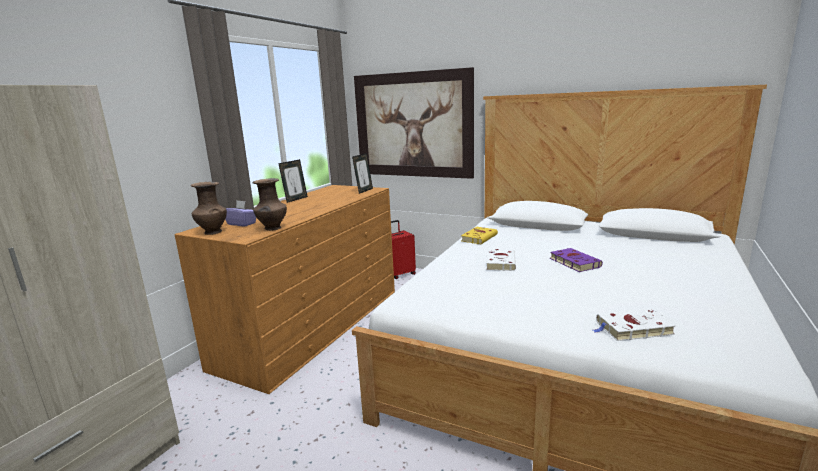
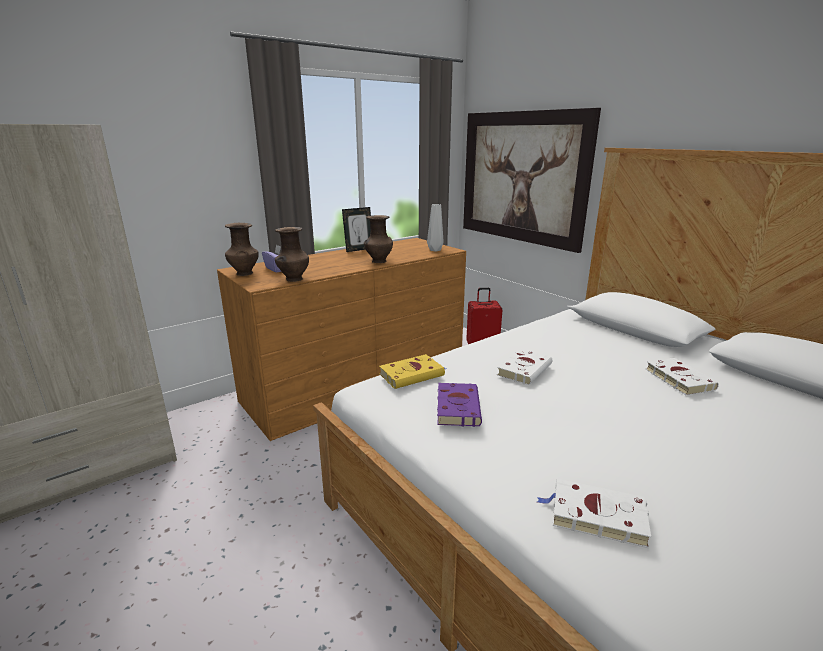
camera: 25 degrees right, 5 degrees up
picture frame [352,153,373,194] -> grey vase [427,204,443,252]
yellow book [461,227,498,244] -> yellow book moved to [379,354,446,389]
purple book [550,248,603,272] -> purple book moved to [437,383,482,427]
none -> brown vase [364,215,393,263]
none -> white book [646,358,719,395]

